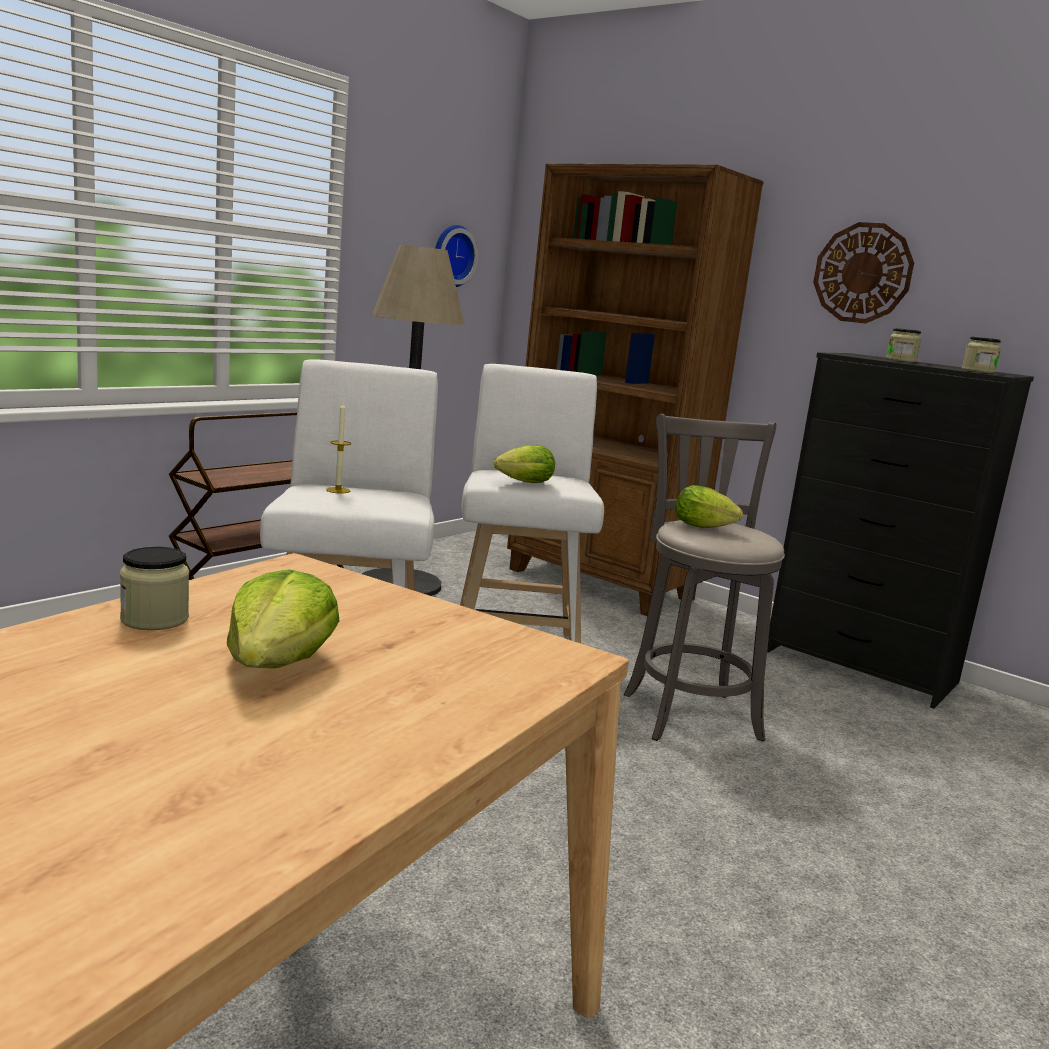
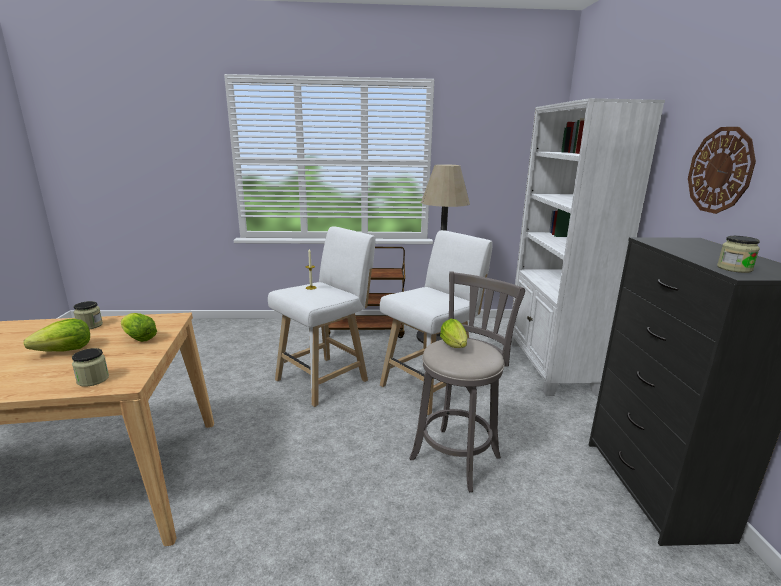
camera: 50 degrees right, 5 degrees up
wall clock [435,225,478,287] -> none
lettuce [494,445,555,483] -> lettuce moved to [121,313,157,342]
brown bookcase [507,164,764,616] -> white bookcase [511,98,665,396]
jar [886,328,921,362] -> jar moved to [72,348,109,387]

